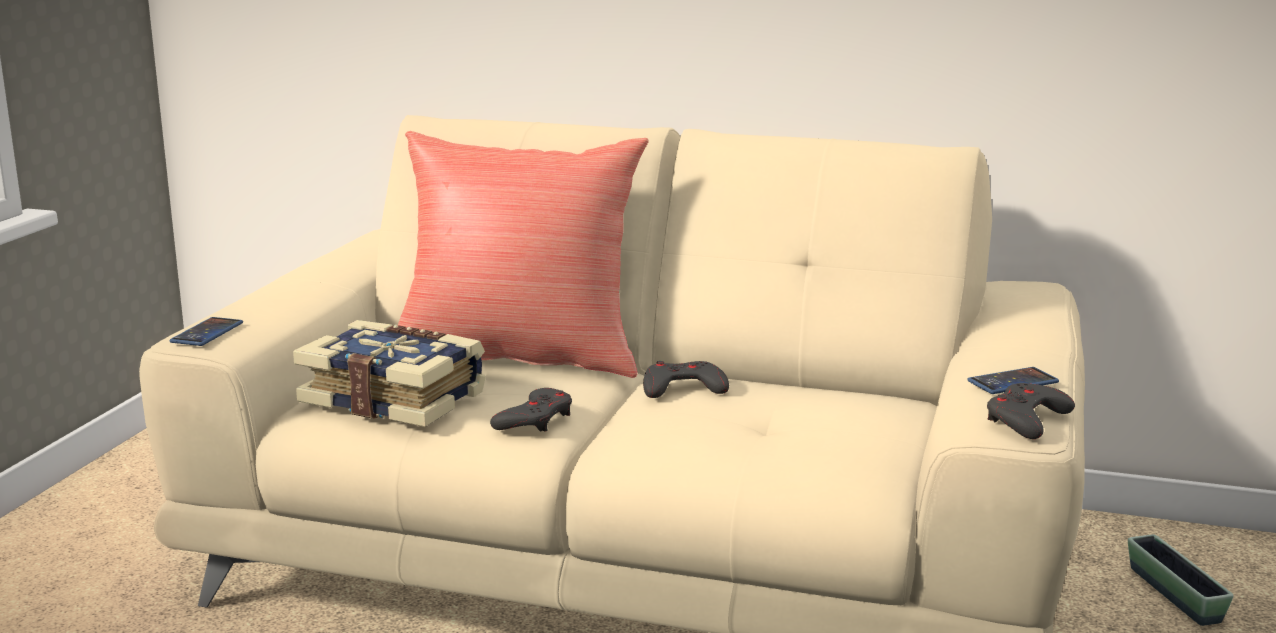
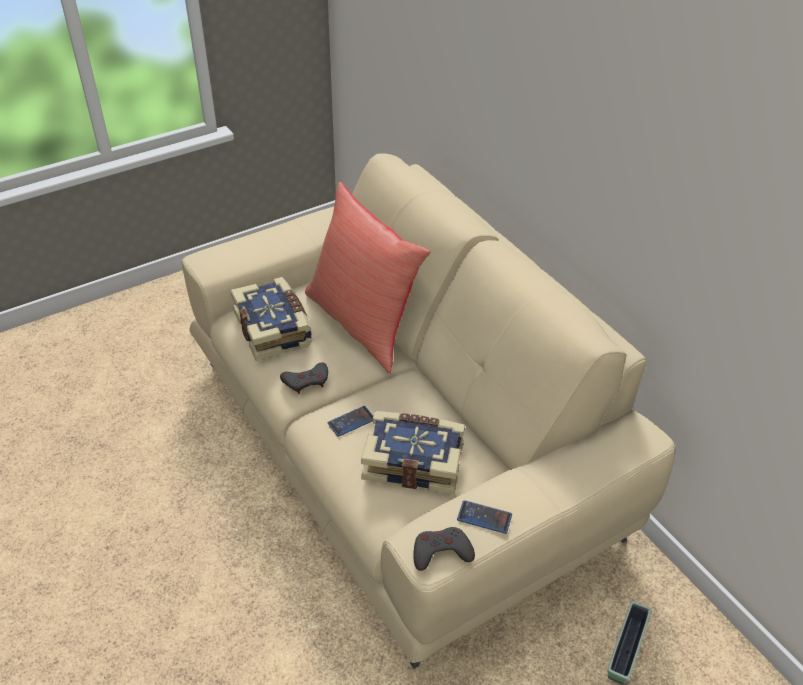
camera: 40 degrees right, 25 degrees up
phone [169,317,243,346] -> phone moved to [328,406,373,437]
grey game controller [643,361,729,398] -> none
none -> book [361,411,465,494]

